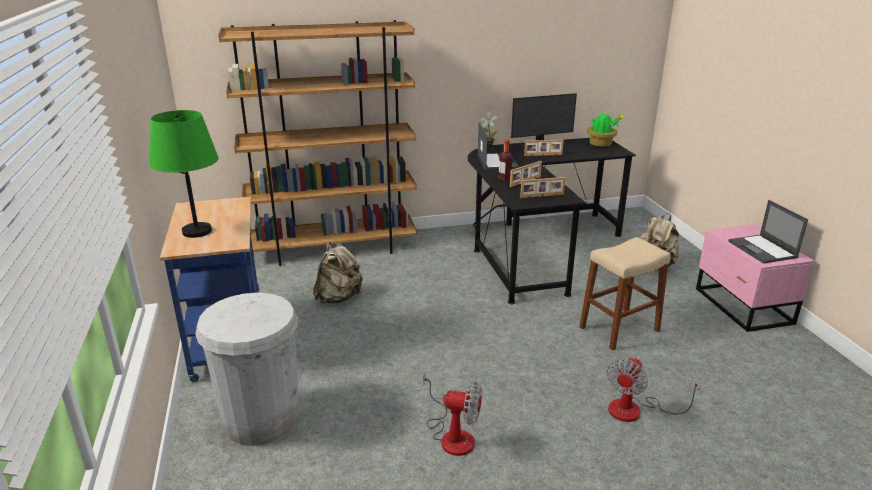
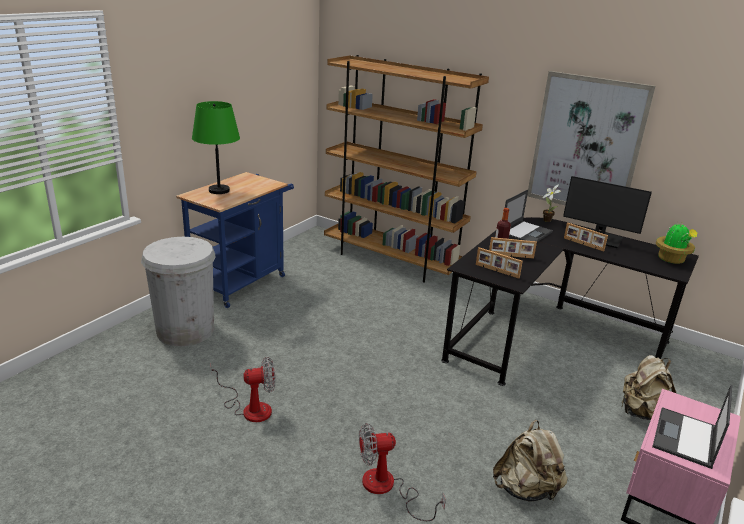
camera: 45 degrees right, 0 degrees up
beige backpack [313,242,363,304] -> beige backpack moved to [493,420,567,502]
fan [423,372,482,456] -> fan turned 75 degrees counterclockwise [211,357,275,422]
beige stool [579,237,671,350] -> none
none -> picture [527,71,656,205]

